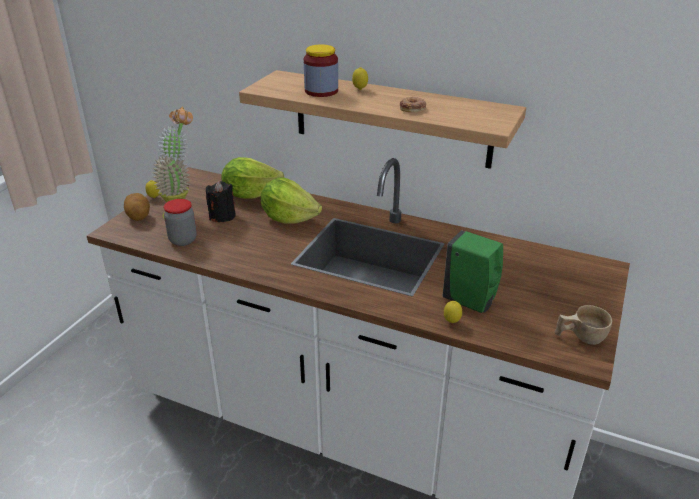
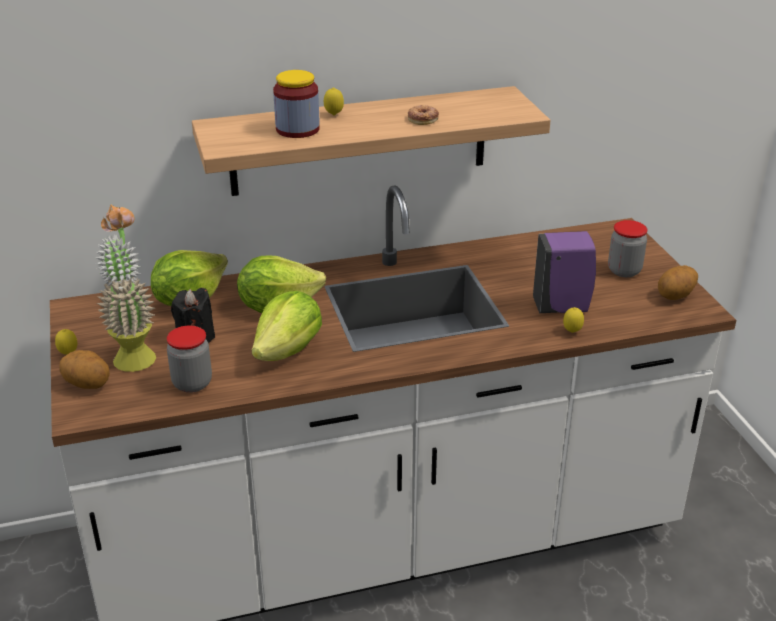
camera: 40 degrees left, 0 degrees up
green soap dispenser [443,230,503,313] -> purple soap dispenser [533,231,596,313]
beige cup [555,305,612,345] -> potato [658,265,698,300]
none -> lettuce [252,291,322,361]
none -> jar [608,220,648,277]

